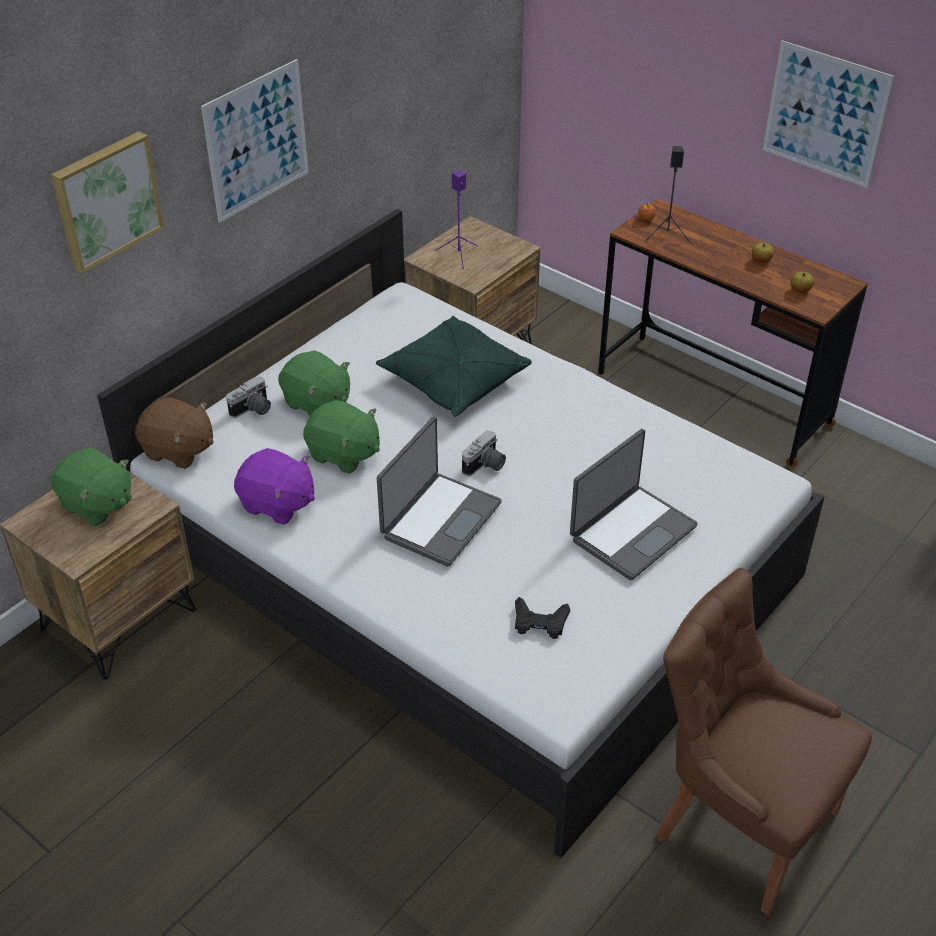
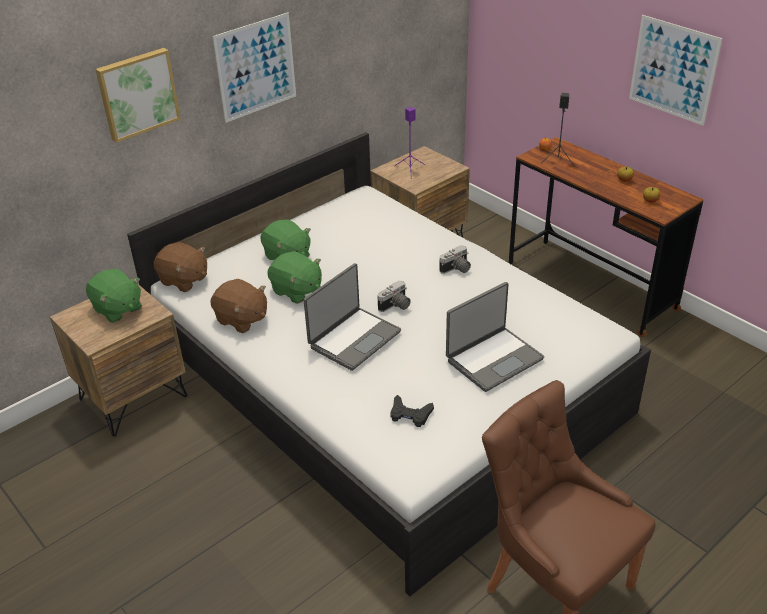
camera: 10 degrees right, 5 degrees down
camera [226,376,271,418] -> camera moved to [439,245,471,274]
purple plush toy [234,448,315,525] -> brown plush toy [210,279,267,333]
green pillow [376,316,532,417] -> none

